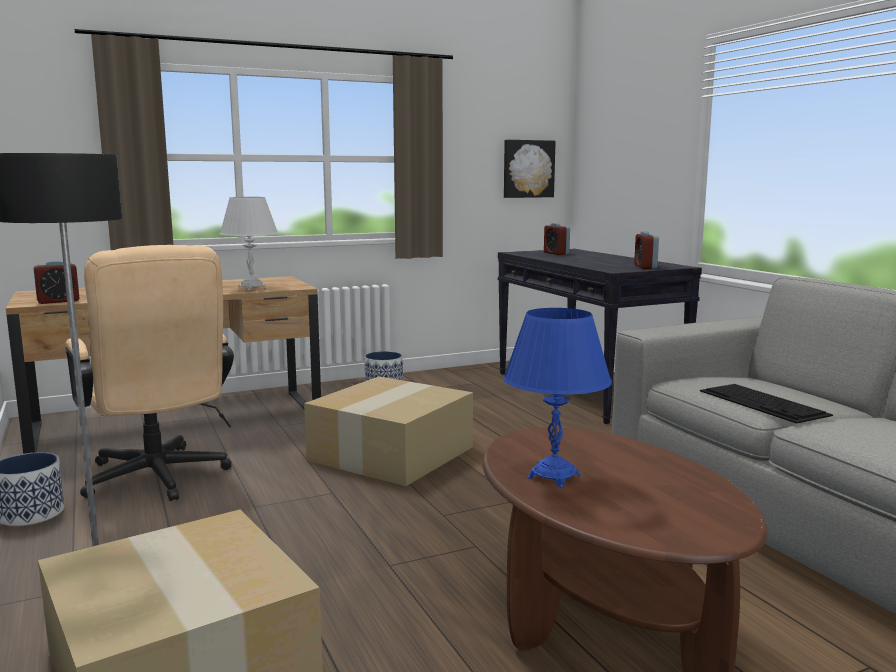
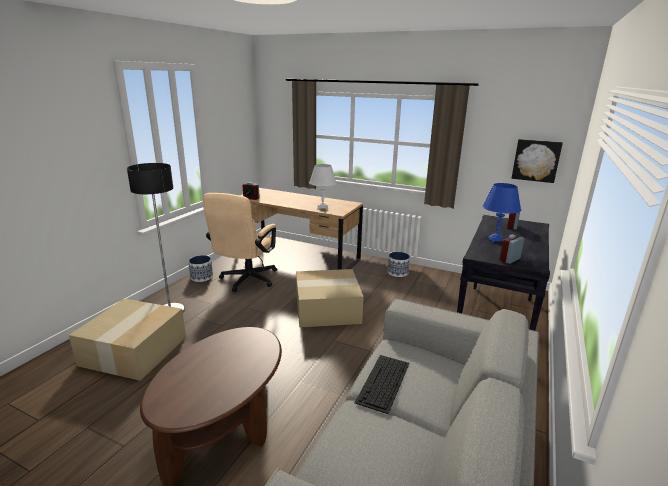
camera: 50 degrees right, 10 degrees up
blue table lamp [503,308,612,488] -> blue table lamp moved to [483,183,521,243]

